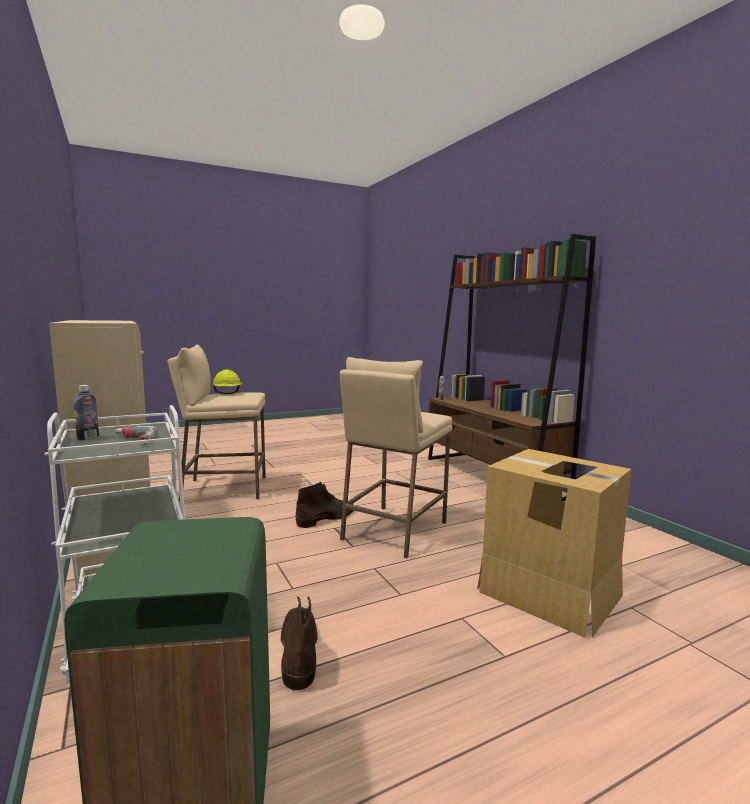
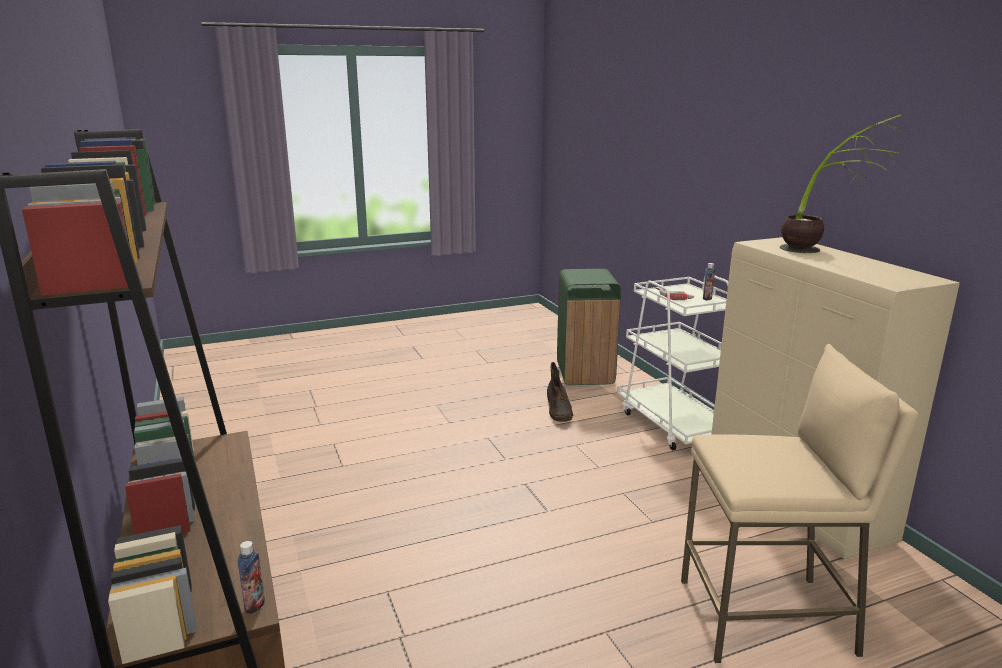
camera: 175 degrees left, 10 degrees up
yellow hard hat [212,369,243,394] -> none
brown boot [295,482,354,528] -> none
beige stool [340,357,452,558] -> none
cardboard box [477,449,631,638] -> none
none -> potted plant [780,114,902,253]

